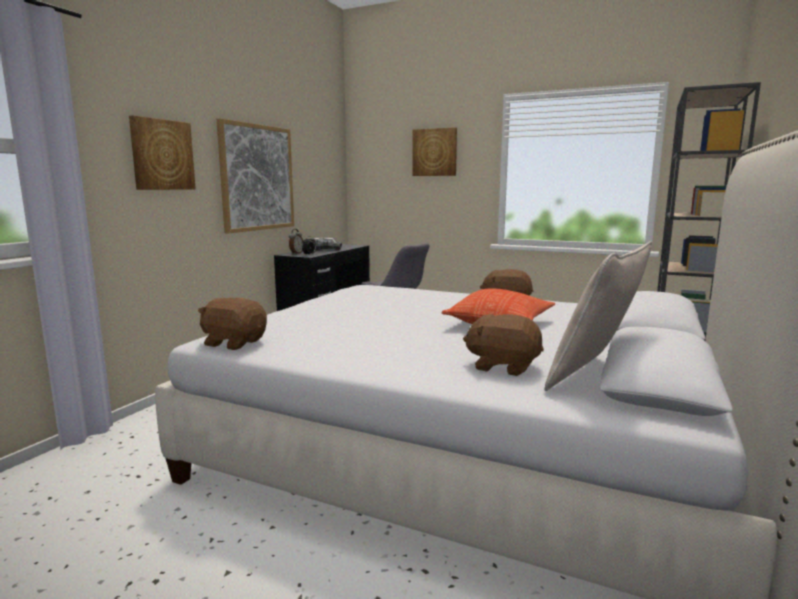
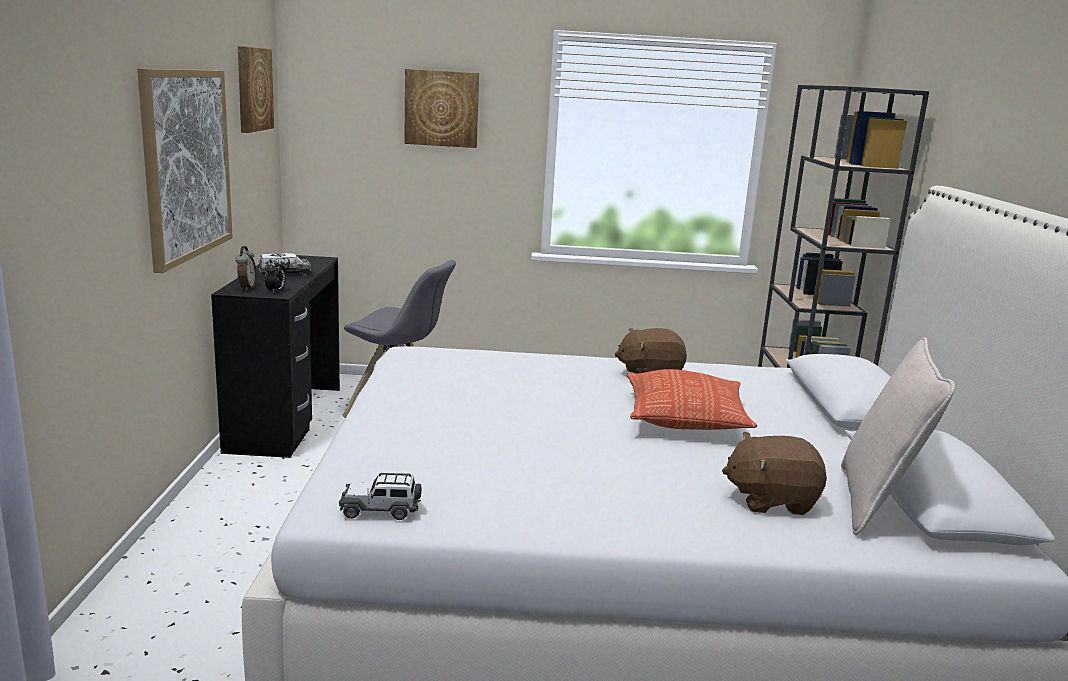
camera: 25 degrees left, 5 degrees up
picture [129,115,196,190] -> picture moved to [238,46,274,133]
brown plush toy [198,298,267,350] -> toy car [339,473,421,520]

